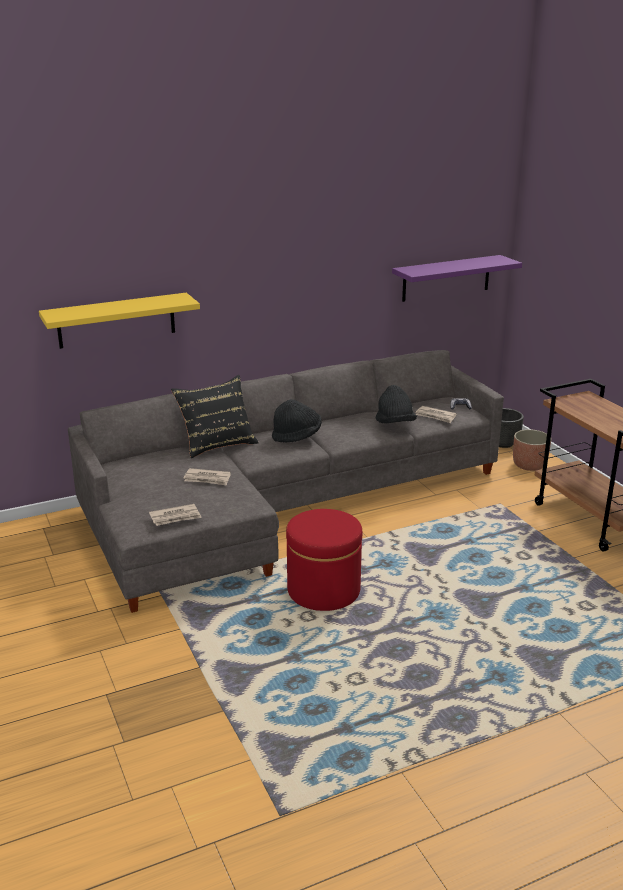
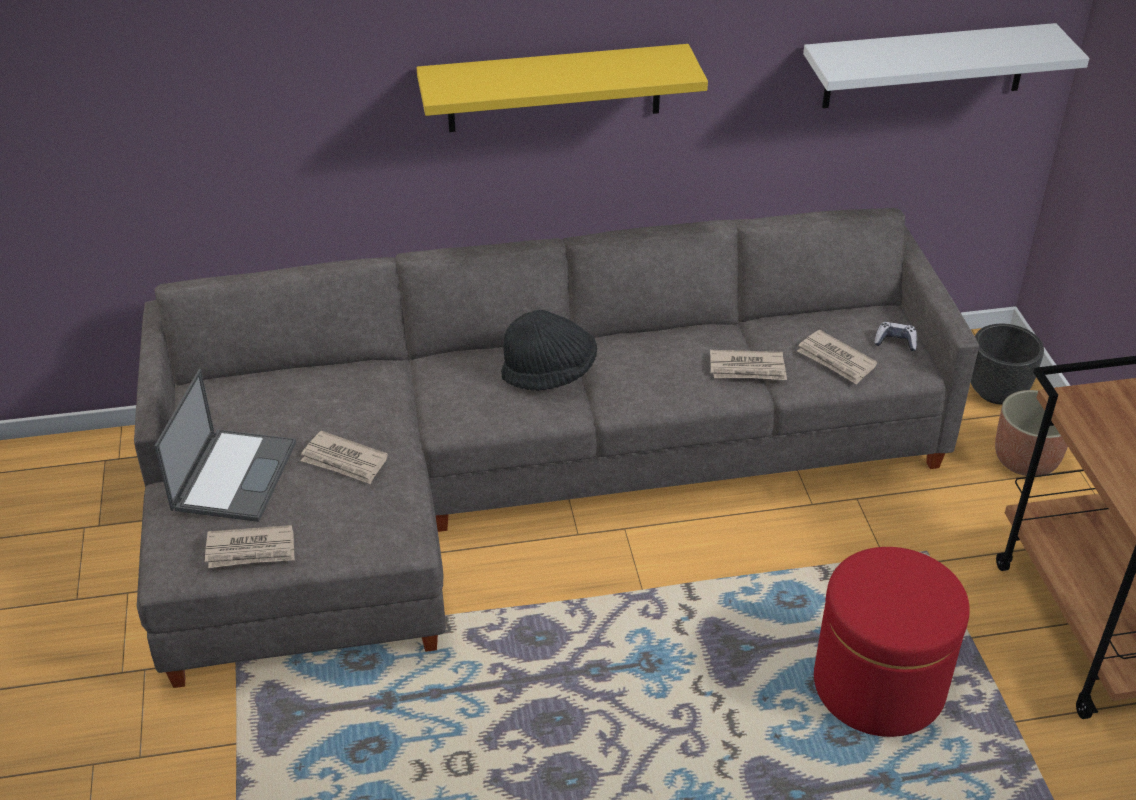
camera: 15 degrees right, 15 degrees up
yellow shelf [39,293,200,349] -> yellow shelf moved to [416,44,708,132]
black pillow [171,375,259,458] -> none
red ottoman [286,509,362,611] -> red ottoman moved to [814,547,970,737]
black hat [376,385,417,423] -> newspaper [710,350,787,380]
purple shelf [392,255,522,302] -> white shelf [803,23,1089,108]
none -> laptop [155,369,296,522]

